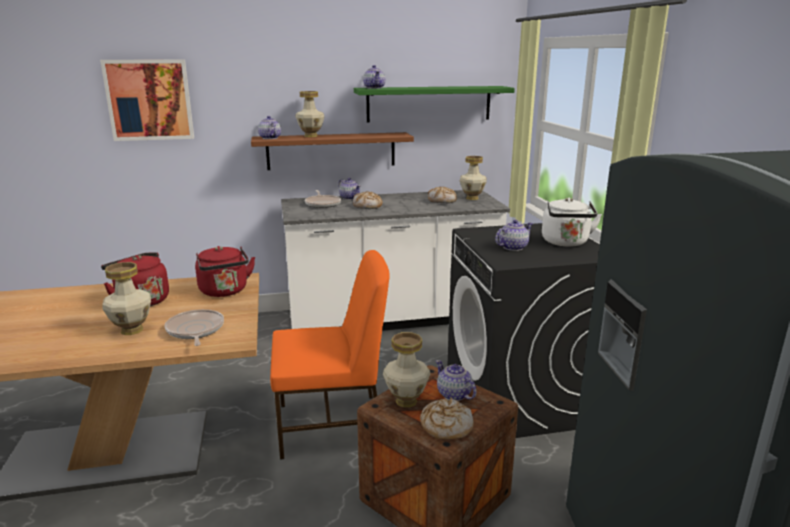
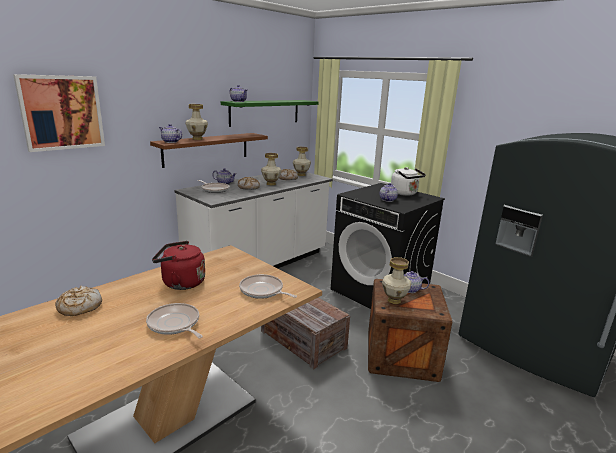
camera: 35 degrees left, 0 degrees up
vase [102,262,151,335] -> vase moved to [261,153,282,185]
red kettle [195,246,255,297] -> none
orange chair [270,250,390,460] -> crate [261,298,350,369]
bread [420,398,474,439] -> bread moved to [55,286,102,316]
none -> frying pan [146,303,203,338]

